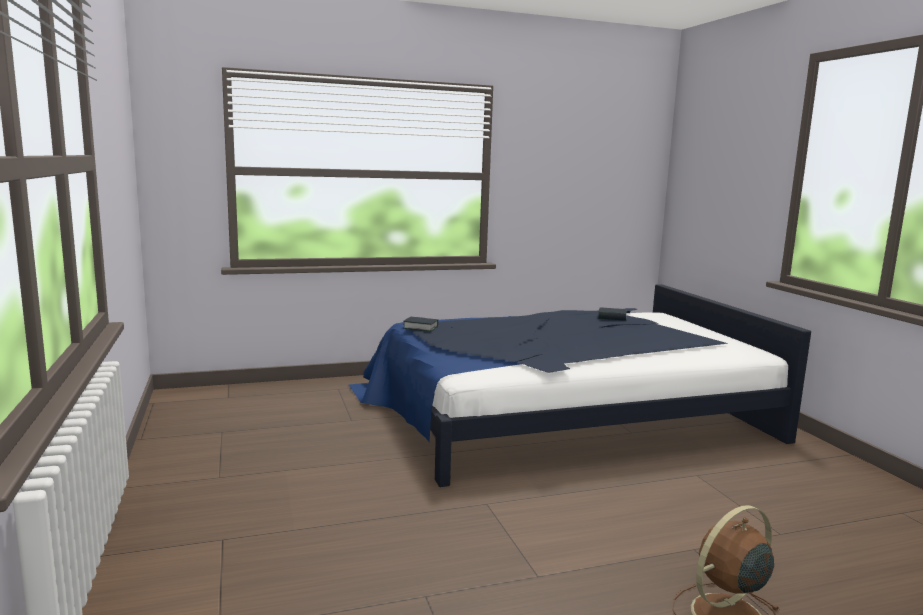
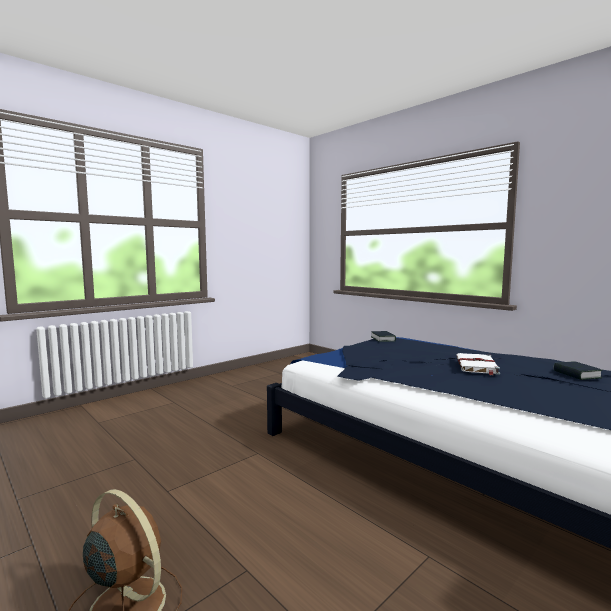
camera: 65 degrees right, 5 degrees down
none -> white book [456,353,500,376]

